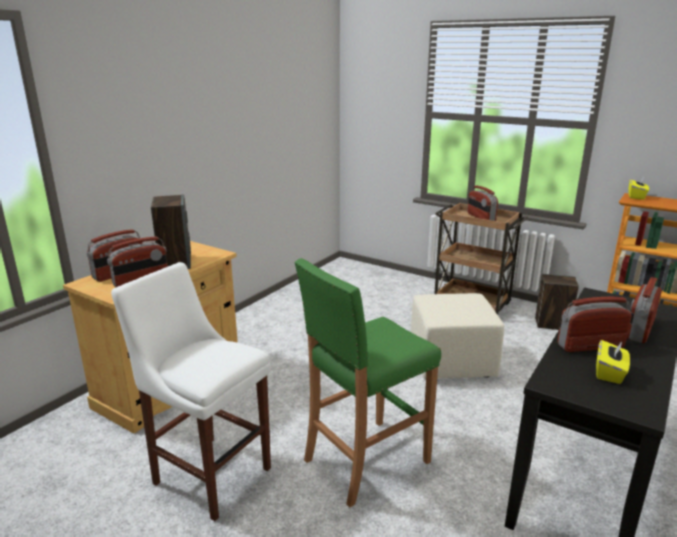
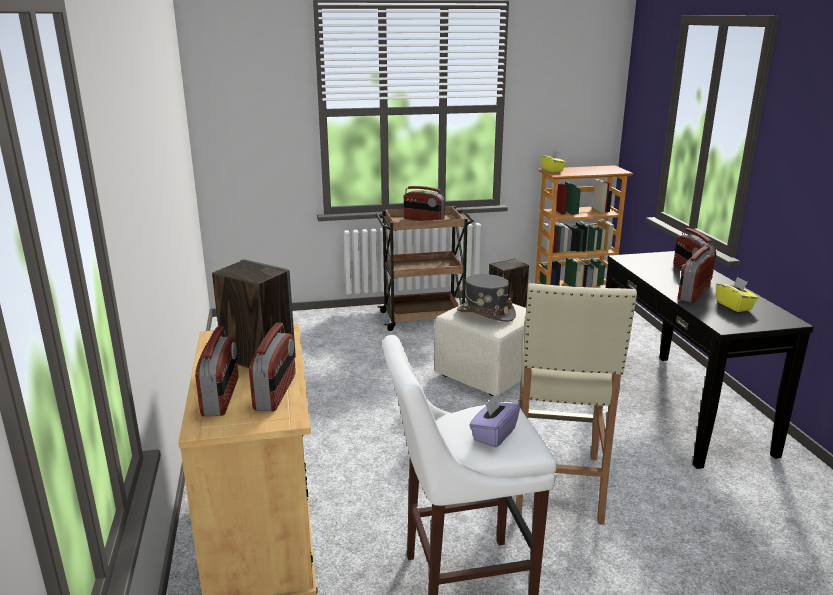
camera: 45 degrees left, 0 degrees up
green stool [294,258,441,507] -> beige stool [516,283,637,525]
none -> grey hat [457,274,516,322]
none -> purple tissue box [469,394,520,448]

